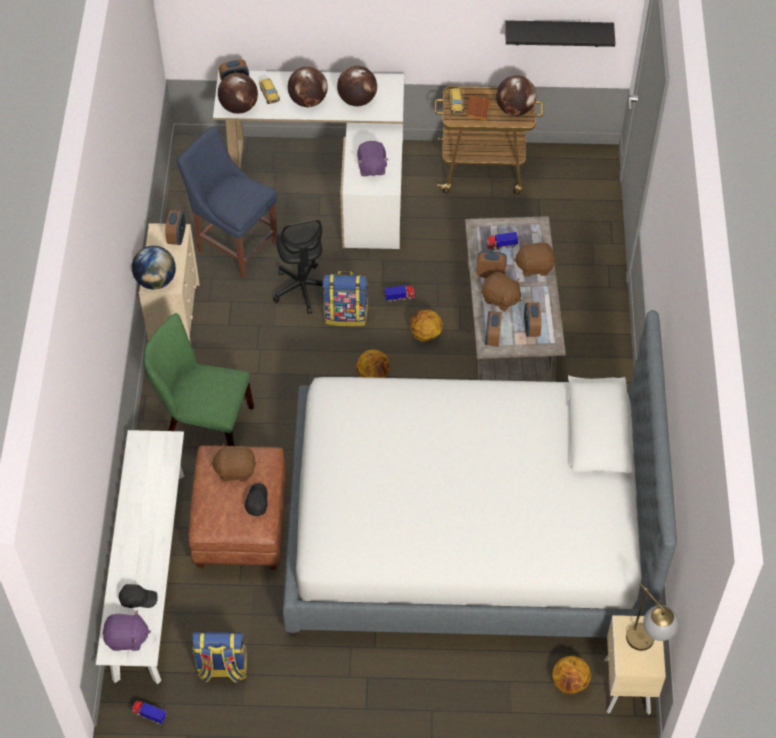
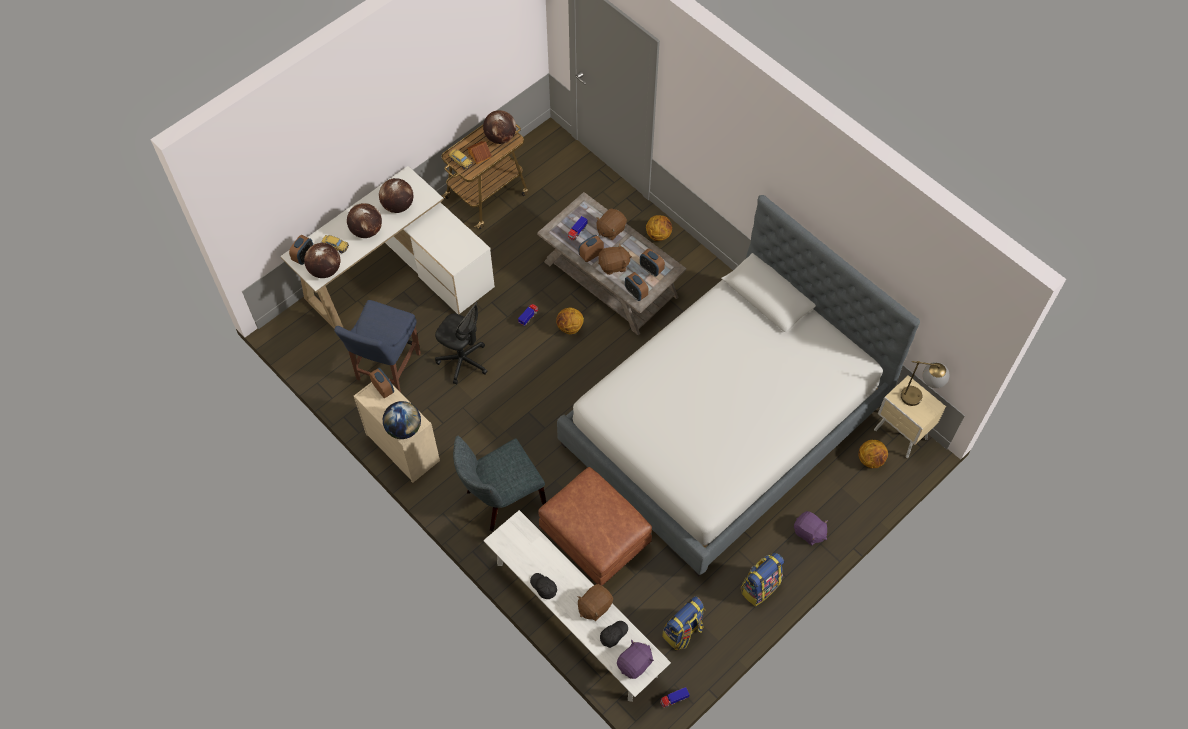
camera: 45 degrees left, 5 degrees up
green chair [144,313,254,446] -> grey chair [453,435,546,531]
blue chair [177,126,277,279] -> blue chair turned 60 degrees counterclockwise [334,300,421,393]
brown plush toy [210,444,256,481] -> brown plush toy moved to [577,584,613,621]
black cap [245,483,268,516] -> black cap moved to [530,573,557,599]
backpack [323,271,368,327] -> backpack moved to [741,553,784,607]
basketball [356,350,390,378] -> basketball moved to [646,215,672,241]
purple plush toy [357,141,389,176] -> purple plush toy moved to [794,511,828,545]
black shelf [505,20,615,47] -> none

